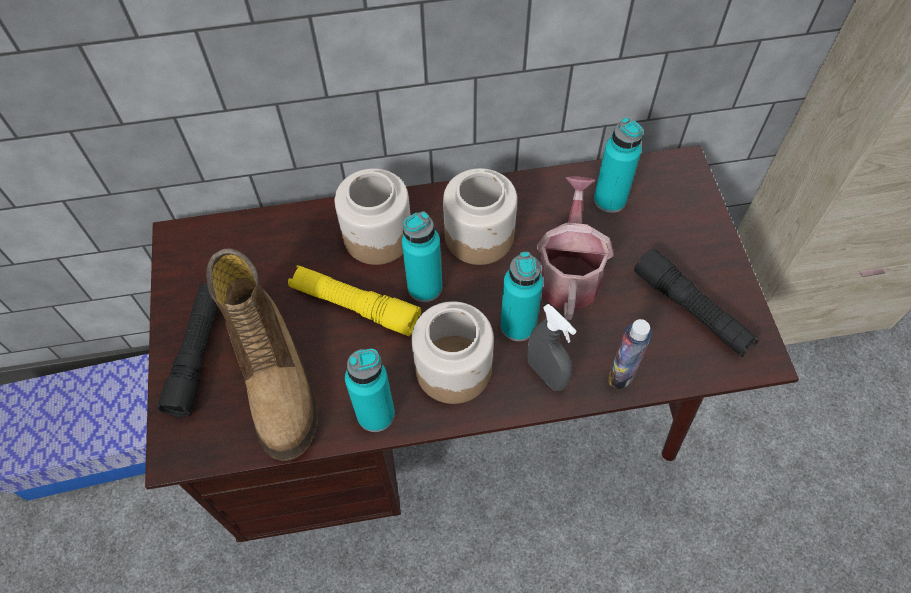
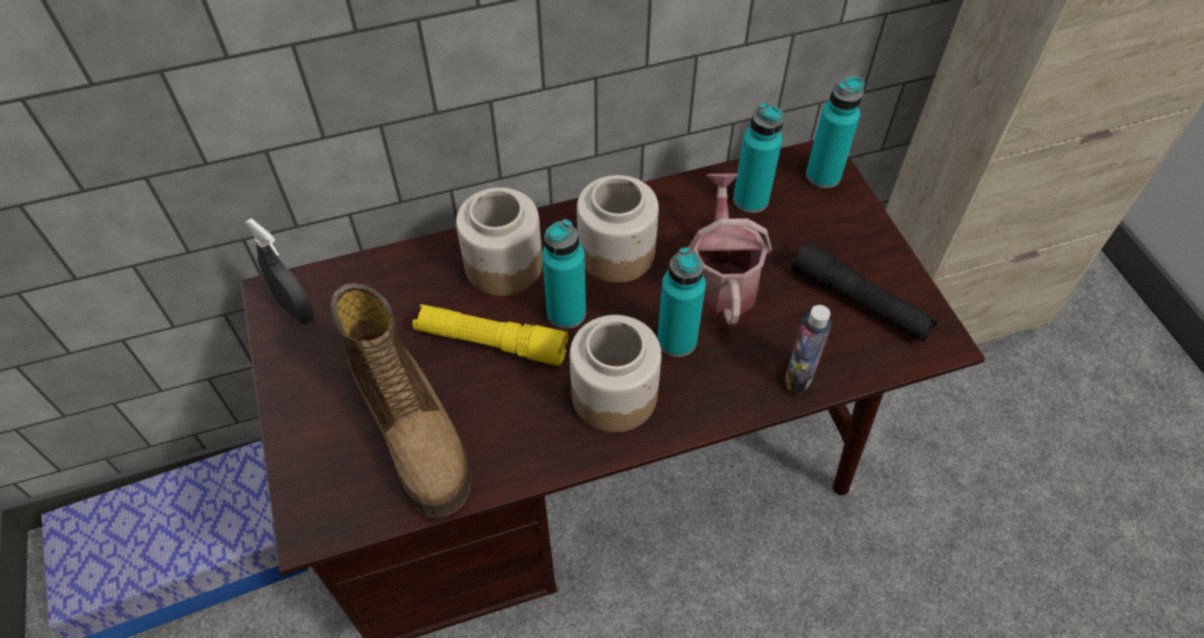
camera: 10 degrees left, 5 degrees down
black flashlight [157,282,219,417] -> none
turquoise bottle [345,349,395,432] -> turquoise bottle moved to [806,76,865,188]
grey spray bottle [527,304,576,391] -> grey spray bottle moved to [245,218,314,324]

